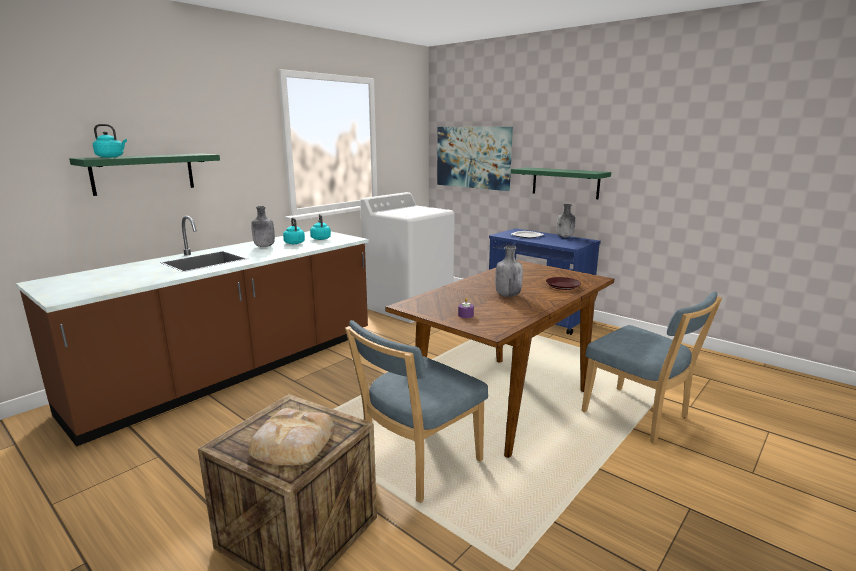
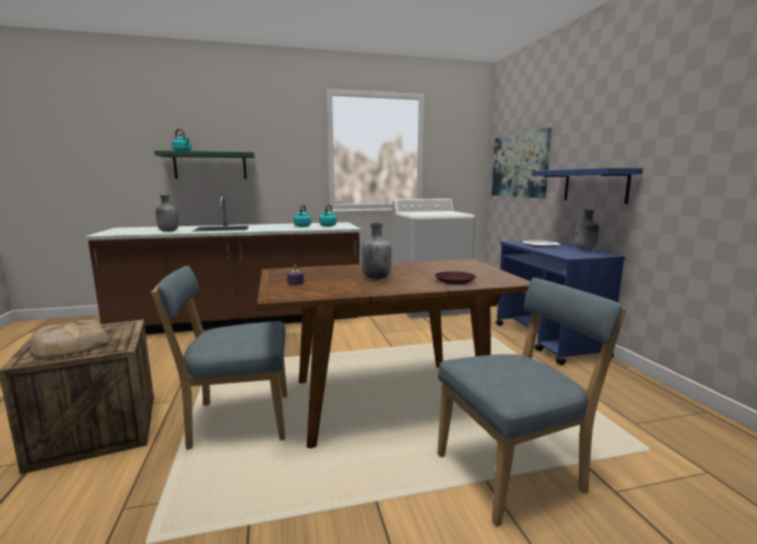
camera: 35 degrees right, 5 degrees down
grey bottle [251,206,275,247] -> grey bottle moved to [156,195,178,232]
green shelf [511,167,611,199] -> blue shelf [532,168,643,204]
blue chair [581,291,722,444] -> blue chair turned 105 degrees counterclockwise [437,278,626,527]

